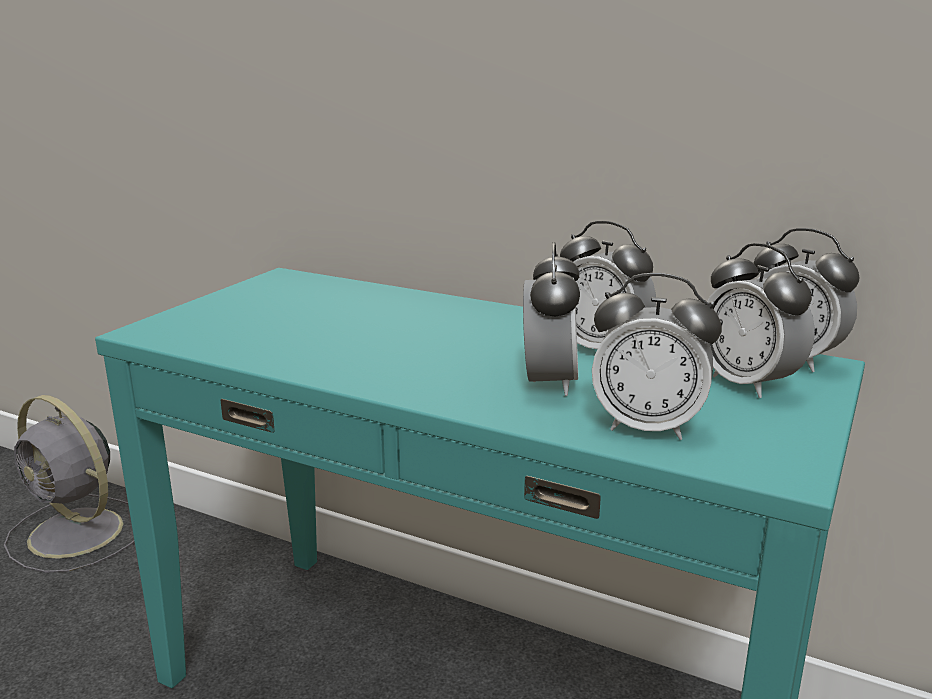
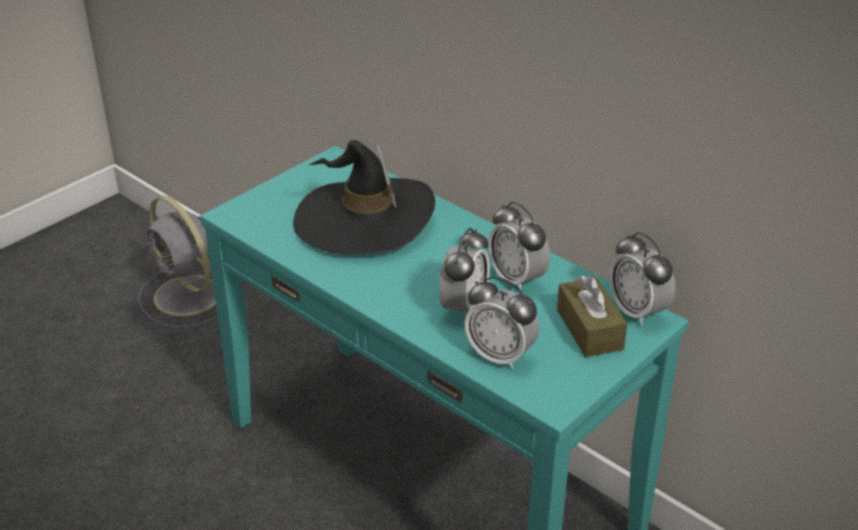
camera: 15 degrees right, 15 degrees up
alarm clock [707,243,815,398] -> brown tissue box [557,275,628,357]
none -> black hat [293,140,435,254]

